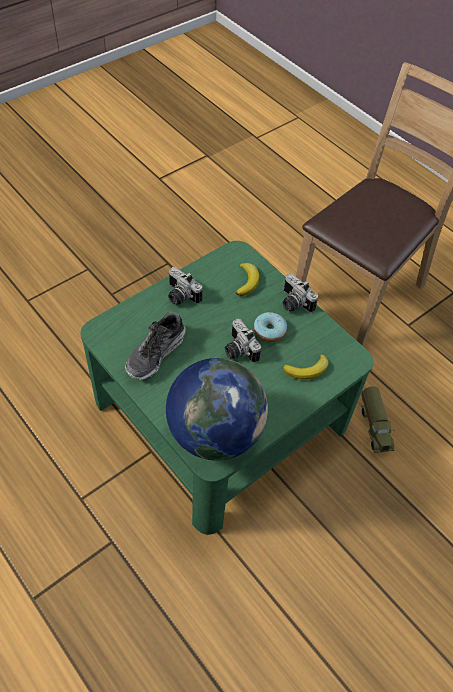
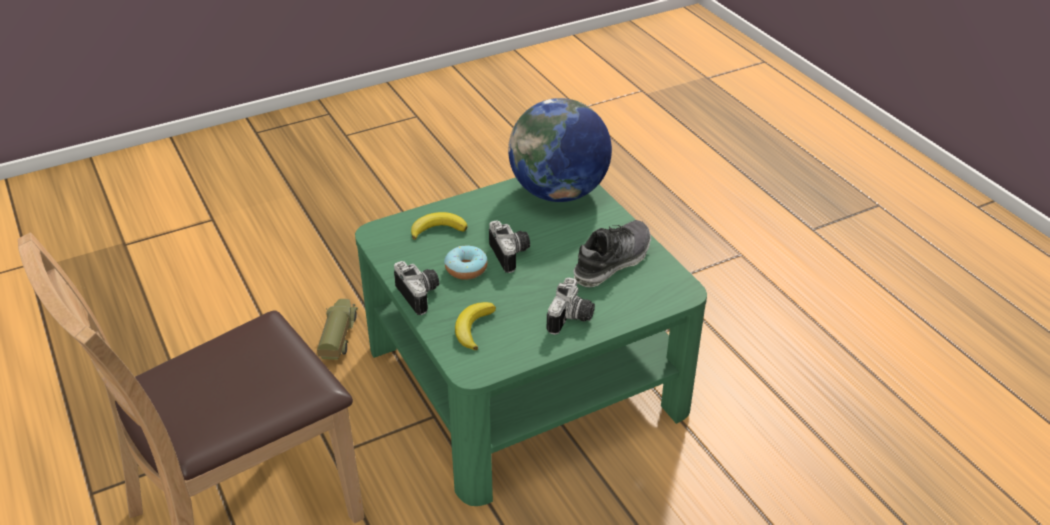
camera: 165 degrees left, 15 degrees down
camera [168,267,202,305] -> camera turned 60 degrees clockwise [547,277,595,335]

